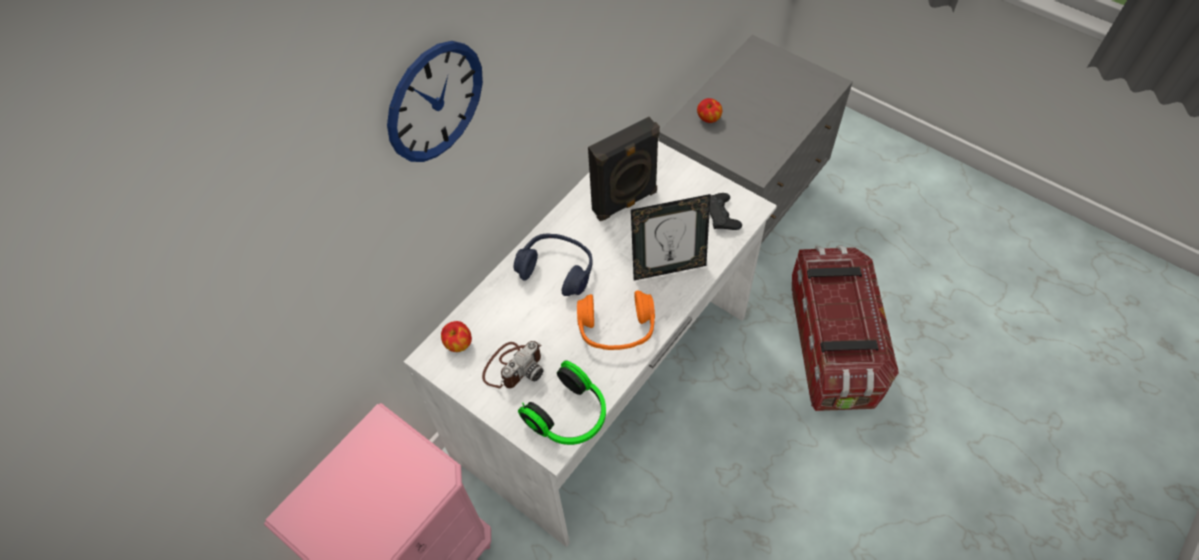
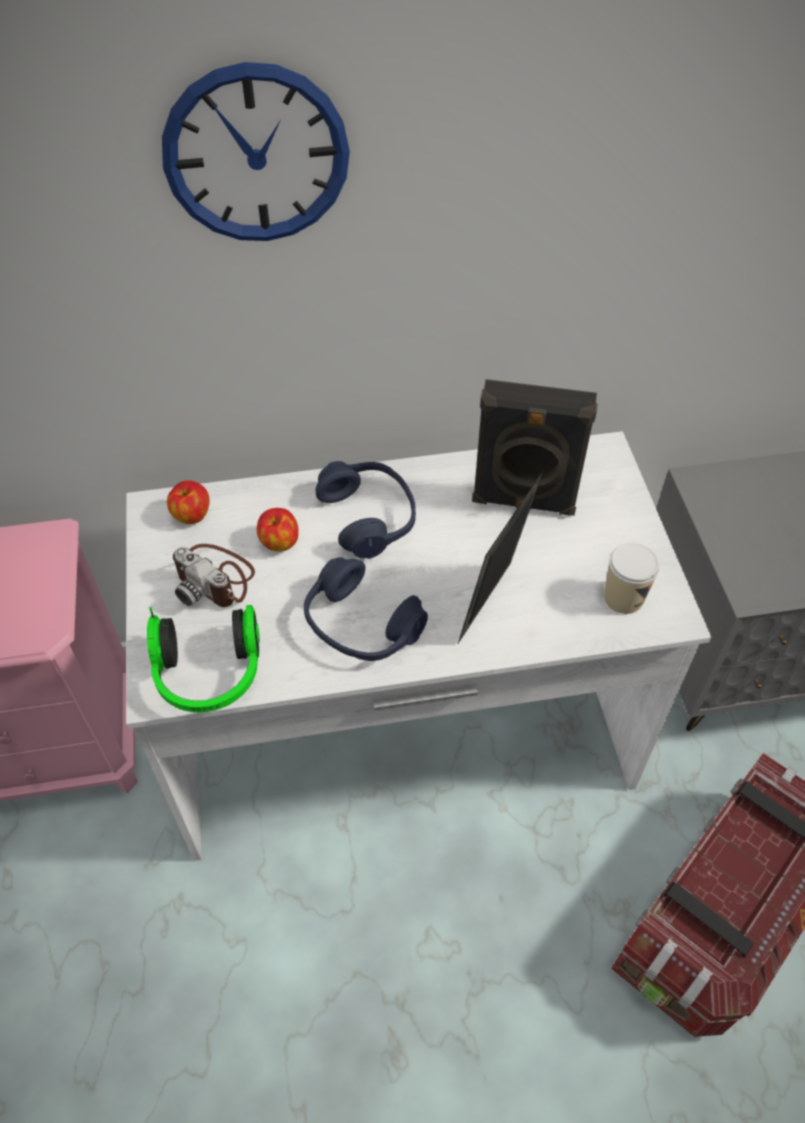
camera: 40 degrees right, 5 degrees down
camera [482,341,544,388] -> camera turned 45 degrees clockwise [173,544,255,607]
orange headphones [577,290,655,350] -> blue headphones [304,557,428,661]
picture frame [631,194,711,280] -> picture frame turned 90 degrees clockwise [457,468,545,645]
apple [697,98,722,123] -> apple moved to [257,508,299,551]
black game controller [710,193,742,230] -> cup [604,543,660,614]

